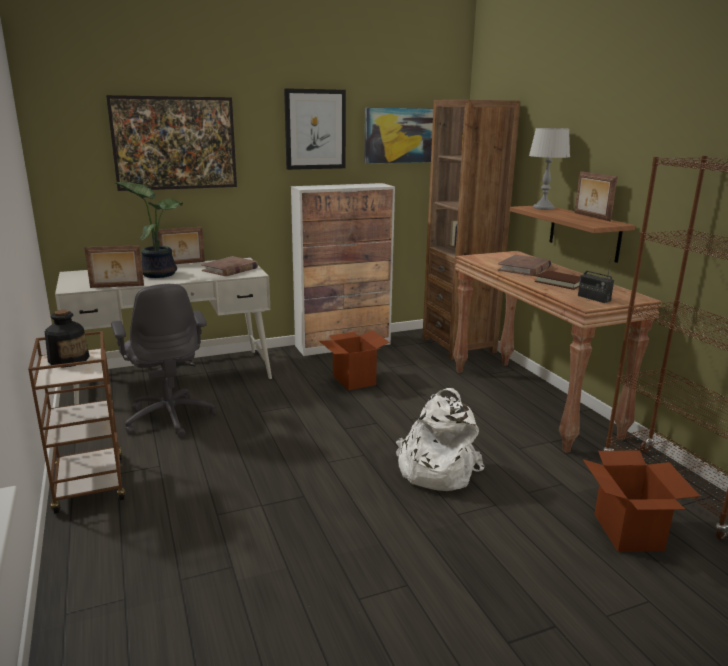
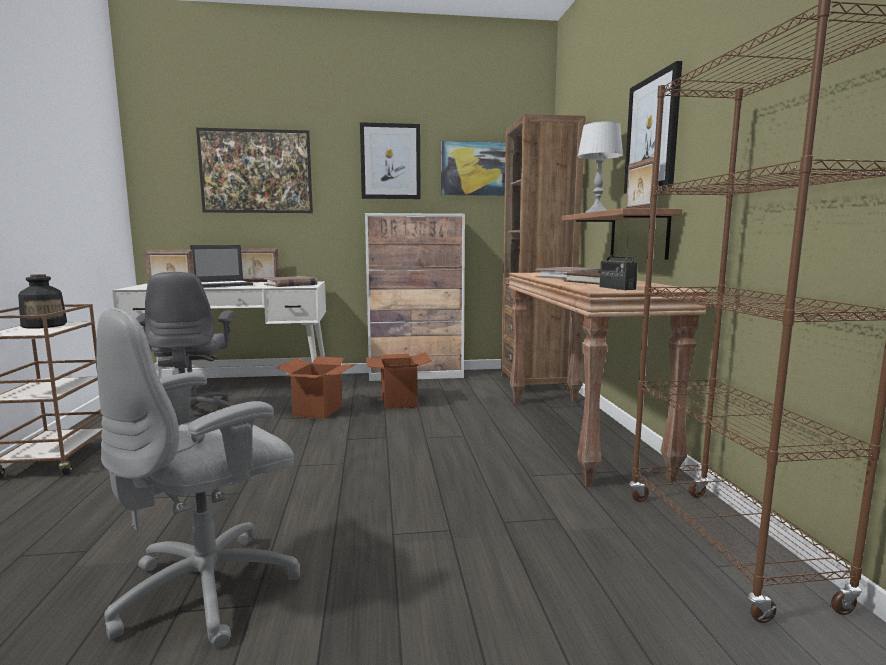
camera: 15 degrees right, 10 degrees down
potted plant [115,182,183,278] -> laptop [190,245,253,288]
white backpack [396,388,485,491] -> none
cardboard box [583,451,700,552] -> cardboard box moved to [276,356,356,419]
none -> grey office chair [96,308,300,648]
none -> picture [624,61,682,194]

